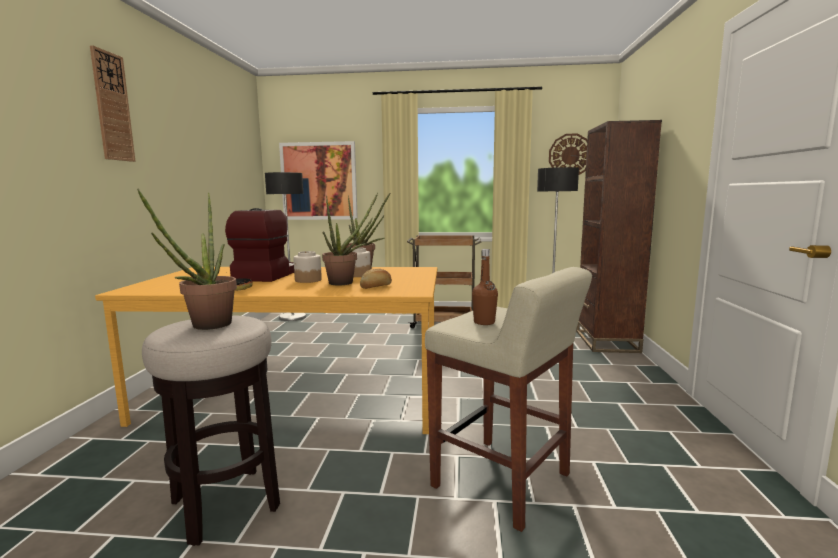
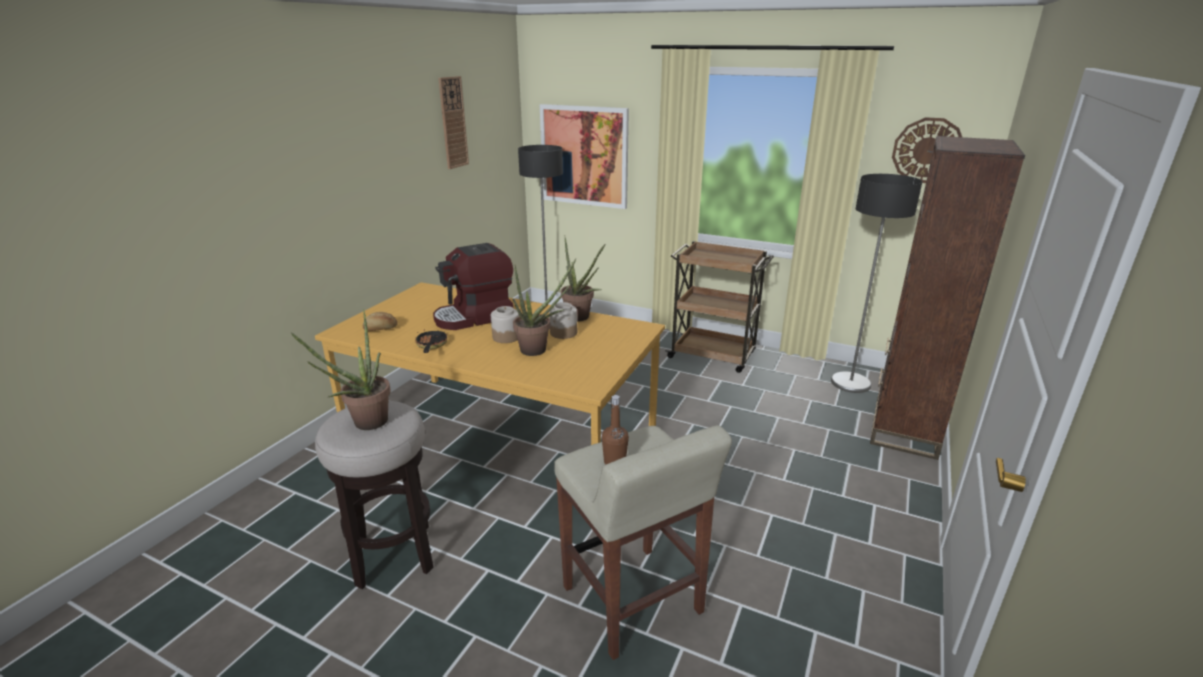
camera: 20 degrees right, 15 degrees up
wall clock [90,45,136,162] -> wall clock moved to [438,76,469,169]
coffee machine [225,208,294,282] -> coffee machine turned 150 degrees counterclockwise [433,243,514,330]
bread [360,269,392,289] -> bread moved to [363,312,398,331]

